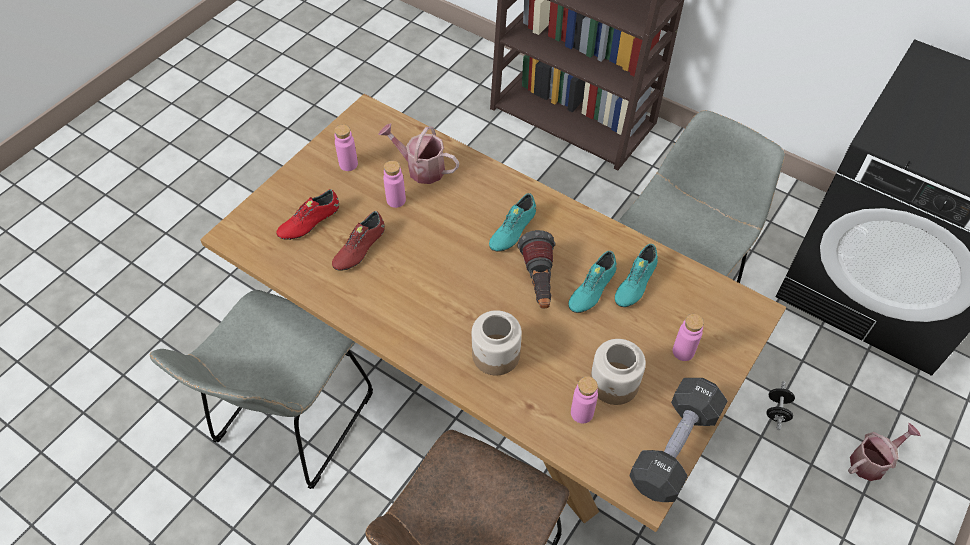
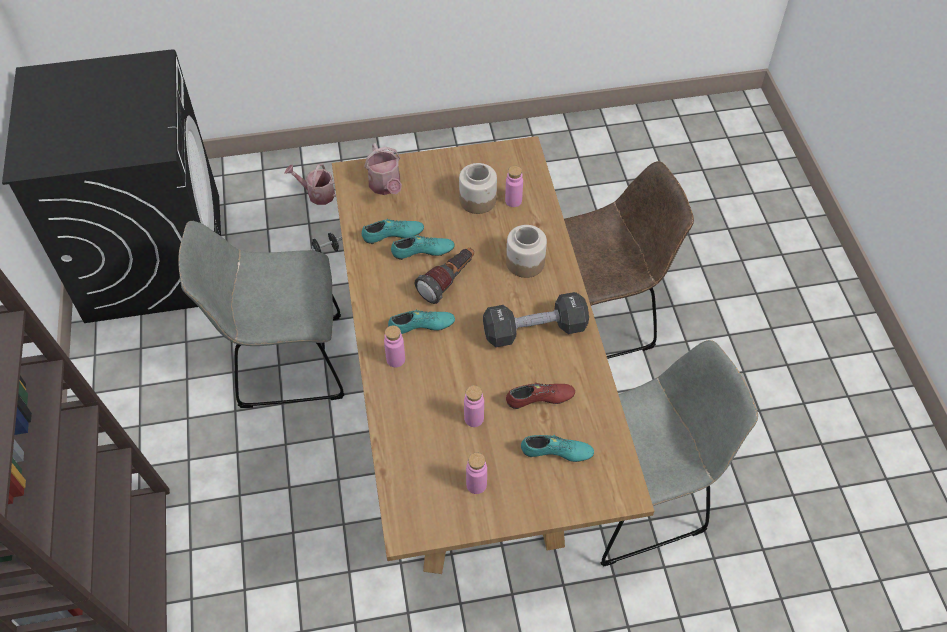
camera: 135 degrees left, 0 degrees up
red shoe [276,189,339,240] -> turquoise shoe [521,435,594,462]
watering can [378,124,459,184] -> watering can moved to [365,143,402,195]
black dumbbell [629,378,727,502] -> black dumbbell moved to [483,292,589,347]
pink bottle [673,314,704,361] -> pink bottle moved to [384,325,405,367]

